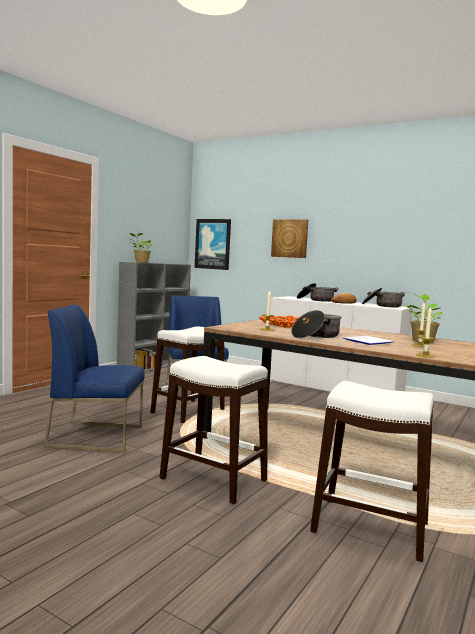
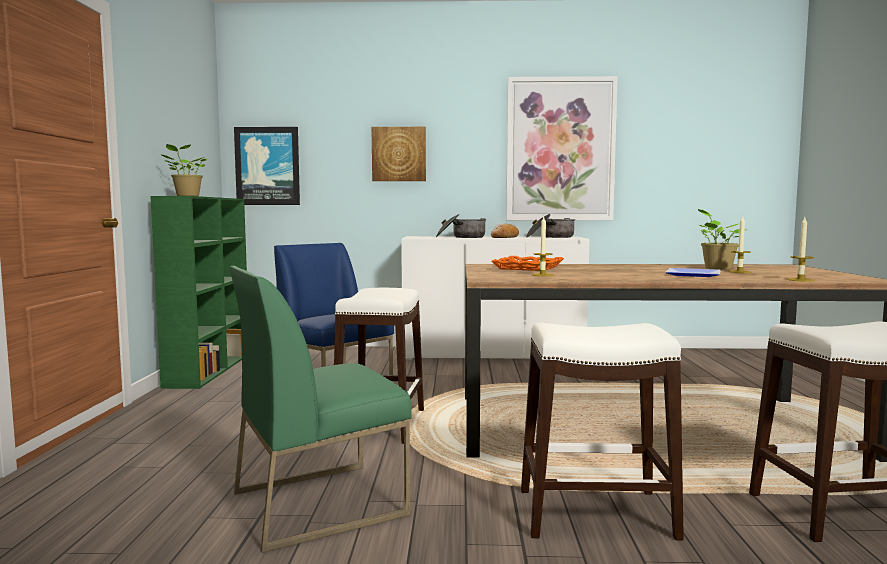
camera: 30 degrees left, 0 degrees up
blue chair [44,304,144,453] -> green chair [229,266,411,553]
grey bookcase [117,262,191,372] -> green bookcase [150,196,247,389]
cooking pot [291,310,342,338] -> none
none -> picture [506,76,618,220]

